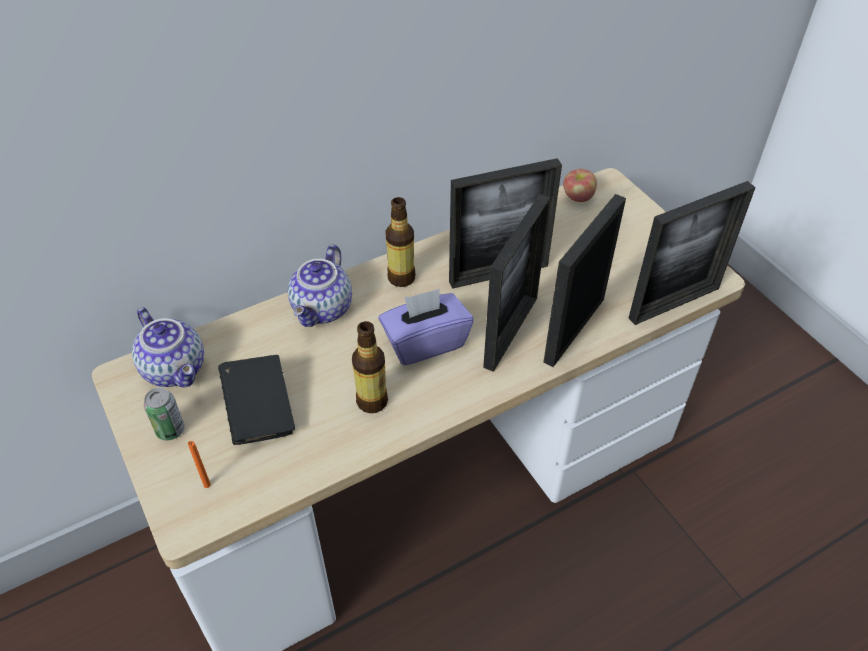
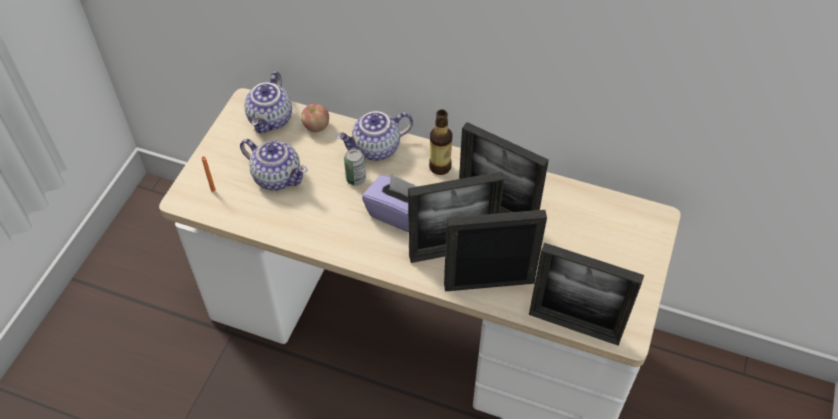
camera: 50 degrees right, 5 degrees up
can [144,388,185,440] -> can moved to [344,148,366,186]
black book [218,355,295,445] -> teapot [240,139,307,191]
bottle [352,321,388,413] -> none
apple [563,169,597,202] -> apple moved to [301,104,329,132]

